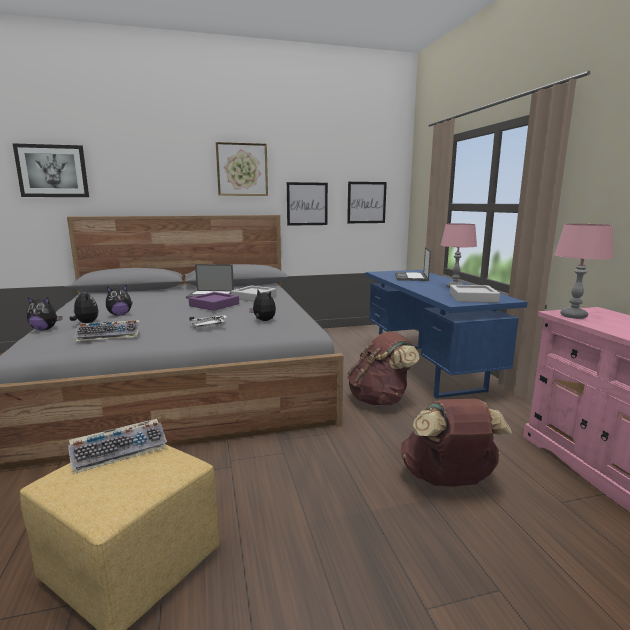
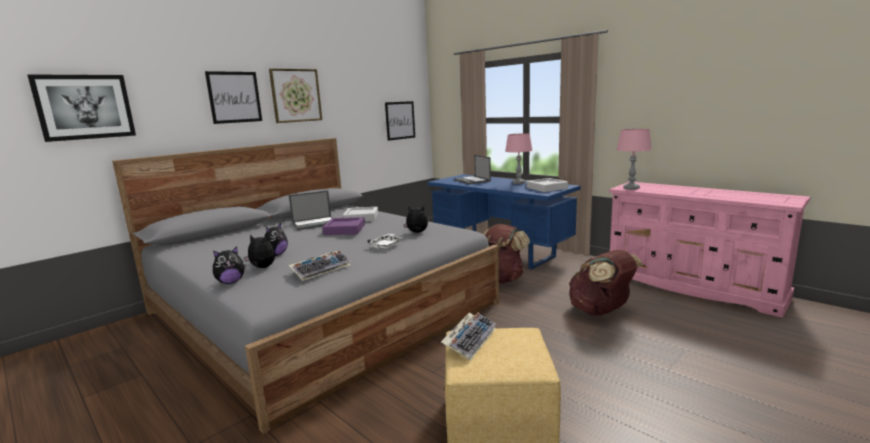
camera: 30 degrees left, 0 degrees up
picture [287,182,328,226] -> picture moved to [205,71,262,124]

